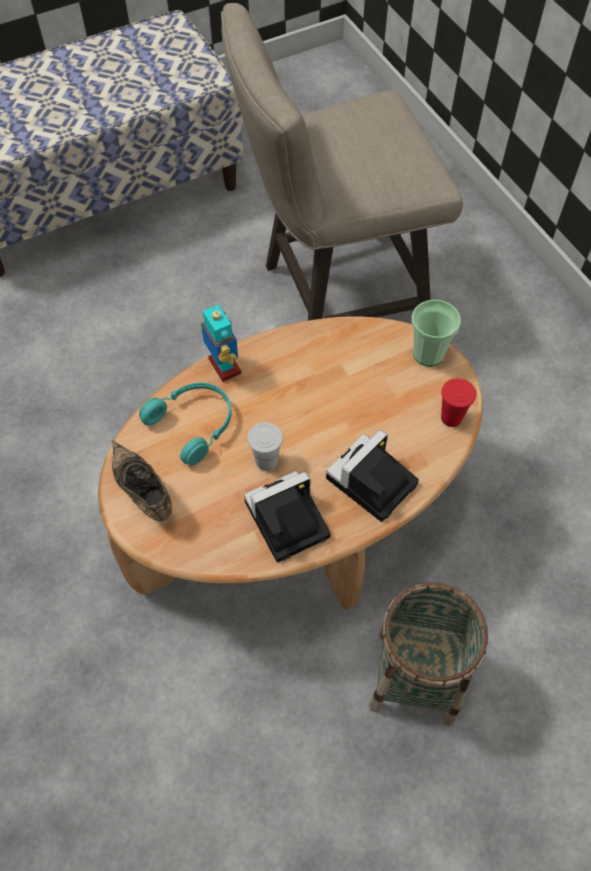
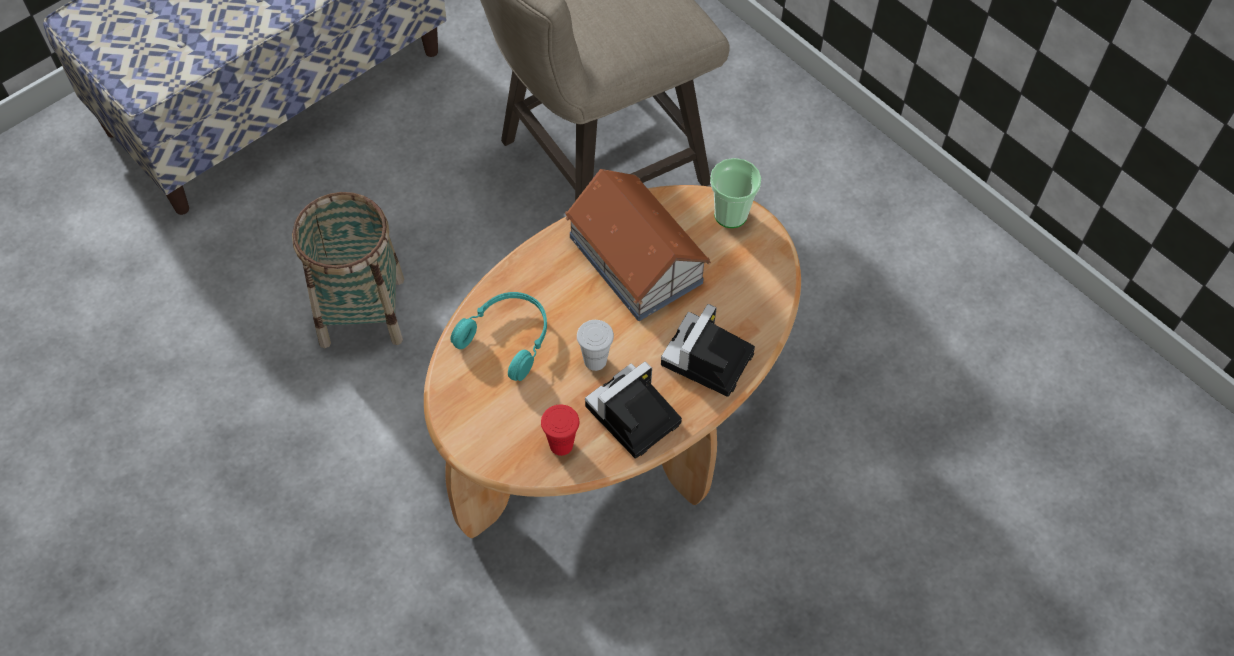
camera: 15 degrees left, 0 degrees up
brown shoe [112,440,172,521] -> none
toy robot [201,305,241,382] -> none
basket [369,582,488,726] -> basket moved to [292,192,405,348]
red cup [441,378,476,427] -> red cup moved to [541,405,579,456]
none -> toy house [565,169,711,321]

